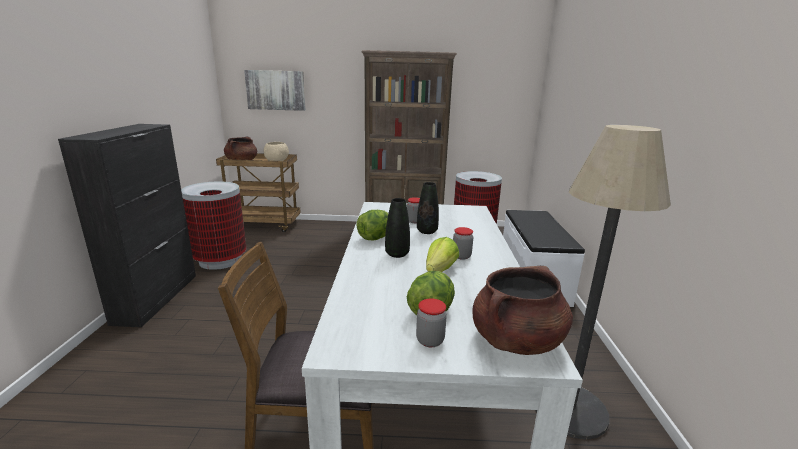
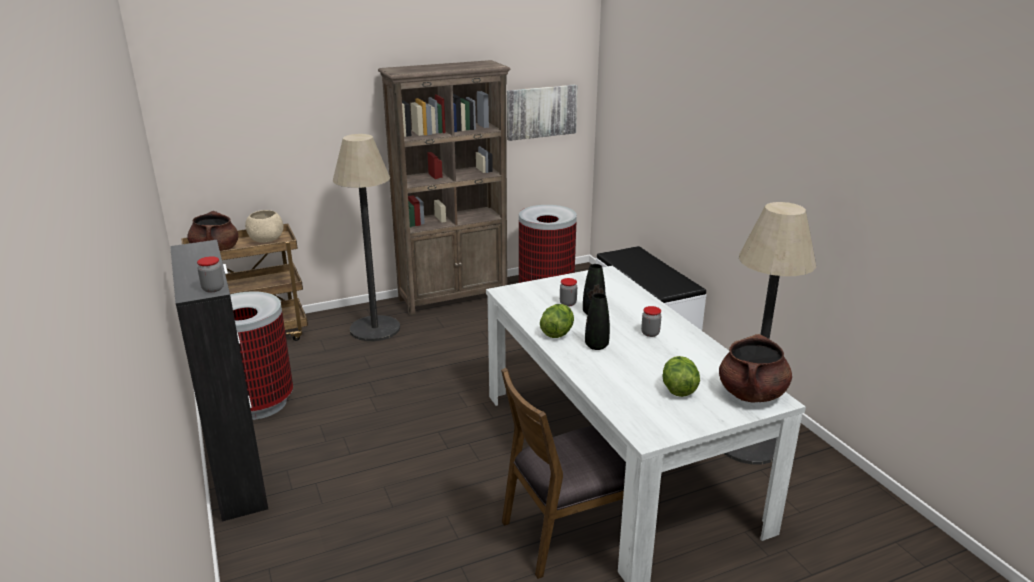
camera: 25 degrees left, 5 degrees up
picture [244,70,305,111] -> picture moved to [507,85,578,141]
jar [416,298,447,347] -> jar moved to [197,256,224,292]
lettuce [426,237,460,272] -> none
none -> floor lamp [333,134,400,341]

